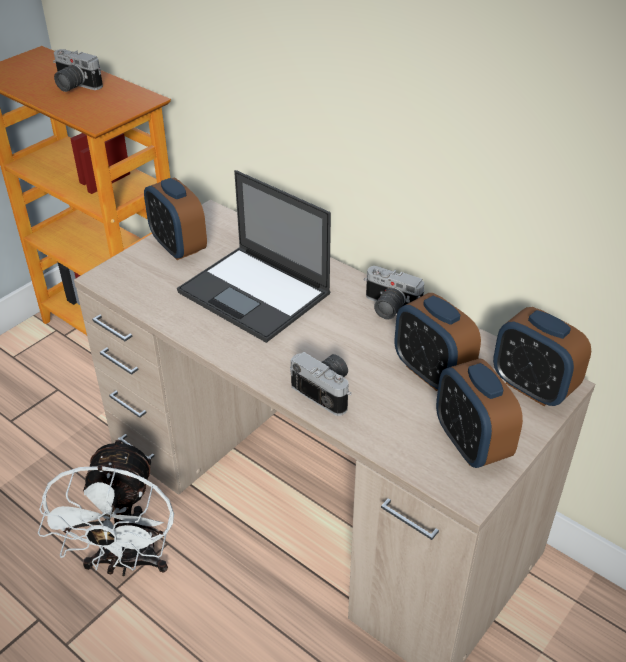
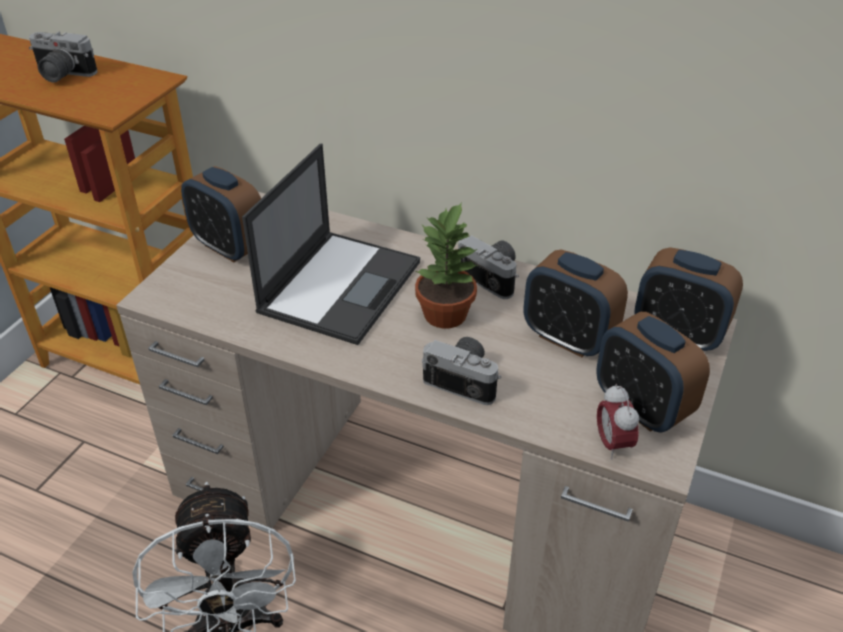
camera: 15 degrees left, 0 degrees up
laptop [177,170,331,343] -> laptop turned 90 degrees counterclockwise [242,143,420,345]
camera [364,266,425,320] -> camera turned 150 degrees counterclockwise [458,235,519,299]
none -> potted plant [415,202,478,329]
none -> alarm clock [597,384,639,460]

